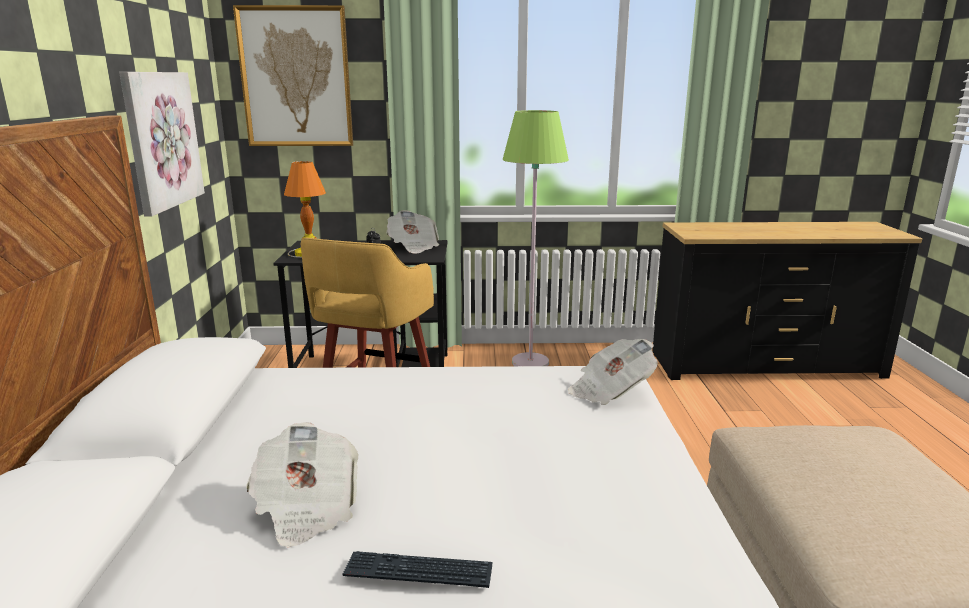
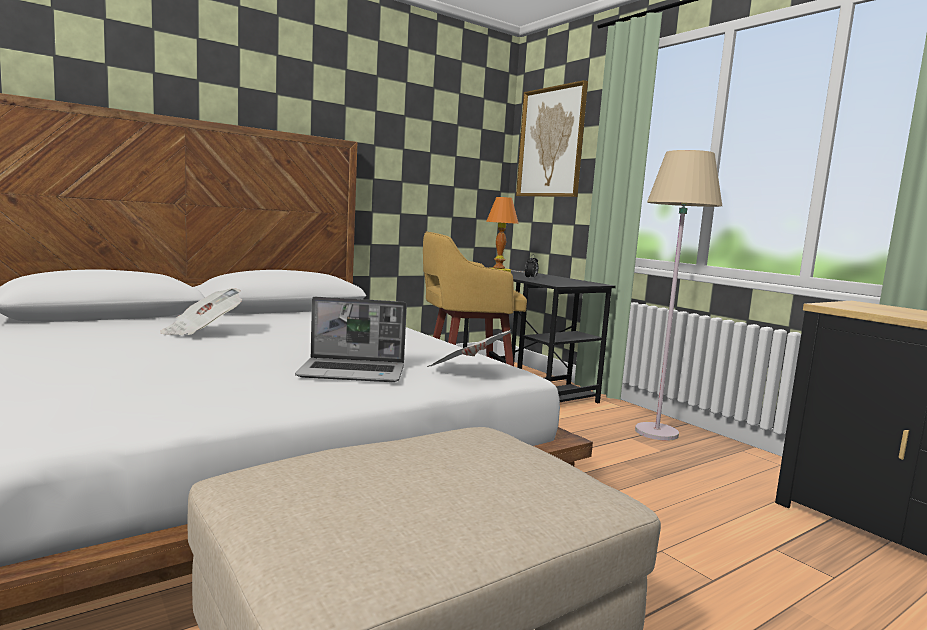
camera: 55 degrees right, 10 degrees down
picture [119,72,205,216] -> none
keyboard [343,551,492,588] -> none
newspaper [387,210,439,254] -> none
green floor lamp [503,110,569,366] -> beige floor lamp [635,150,722,441]
none -> laptop [295,297,407,382]

